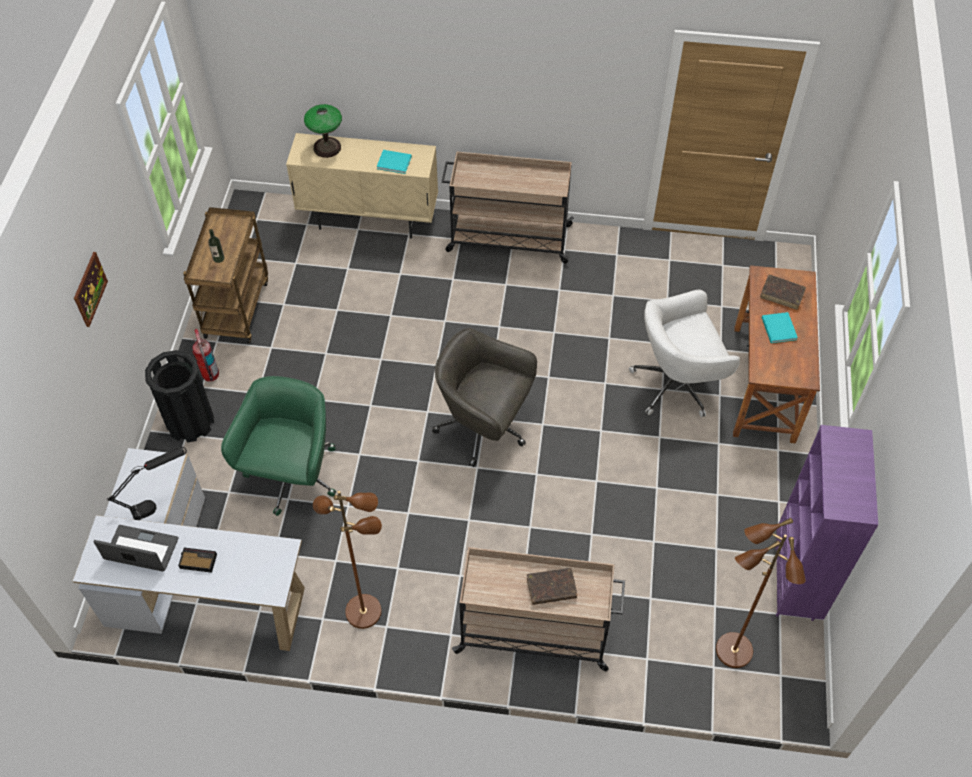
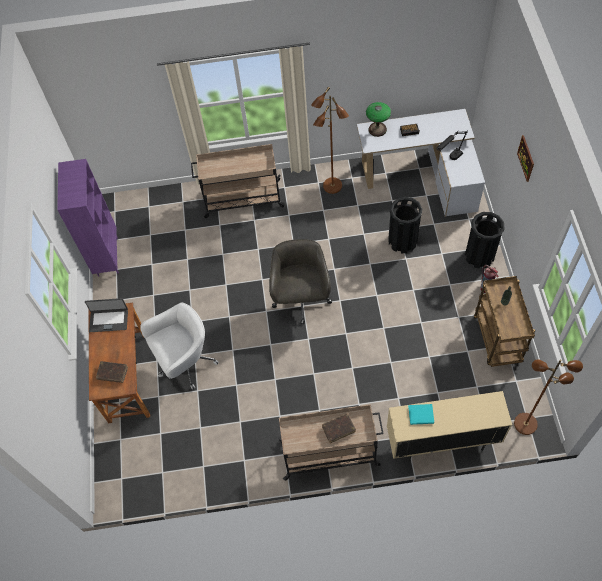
camera: 170 degrees right, 5 degrees up
laptop [94,525,178,572] -> laptop moved to [85,298,128,332]
green office chair [221,376,336,516] -> black trash can [388,197,422,253]
table lamp [304,104,342,158] -> table lamp moved to [366,102,391,137]
grey office chair [432,328,537,467] -> grey office chair turned 105 degrees counterclockwise [269,239,332,324]
brown book [527,568,577,605] -> brown book moved to [322,414,356,443]
brown floor lamp [716,518,806,668] -> brown floor lamp moved to [514,359,583,435]
turquoise book [762,312,798,343] -> none

